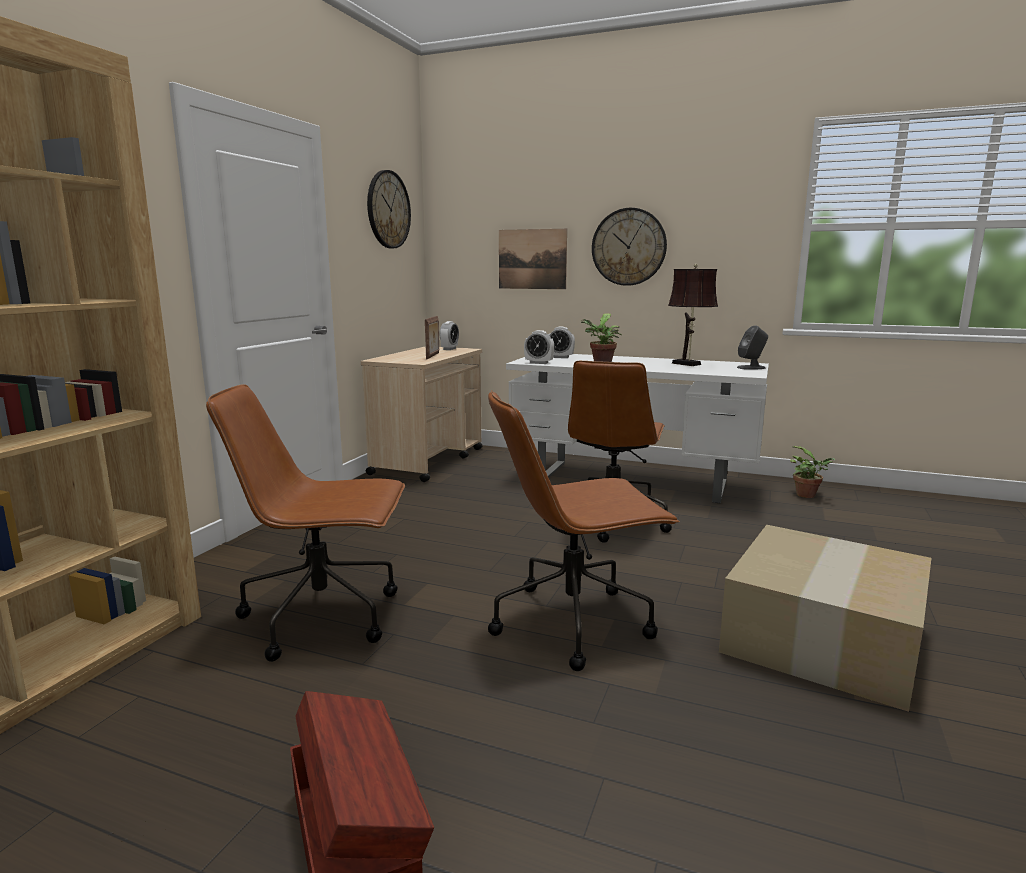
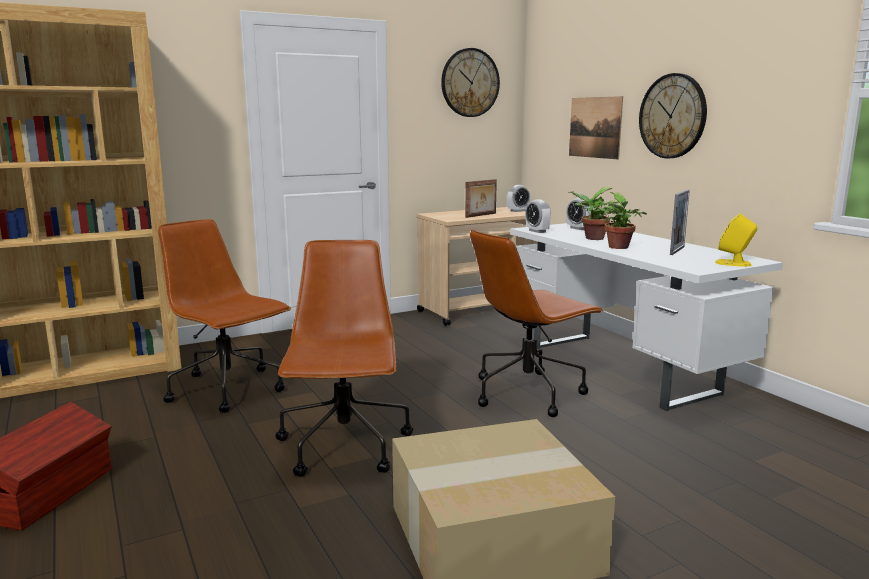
camera: 40 degrees right, 0 degrees up
brown office chair [488,390,680,671] -> brown office chair turned 60 degrees clockwise [275,240,413,477]
brown table lamp [668,264,718,366] -> picture frame [670,190,690,255]
grey speaker [737,325,768,370] -> yellow speaker [715,214,757,267]
potted plant [790,446,835,498] -> potted plant moved to [604,192,647,249]

